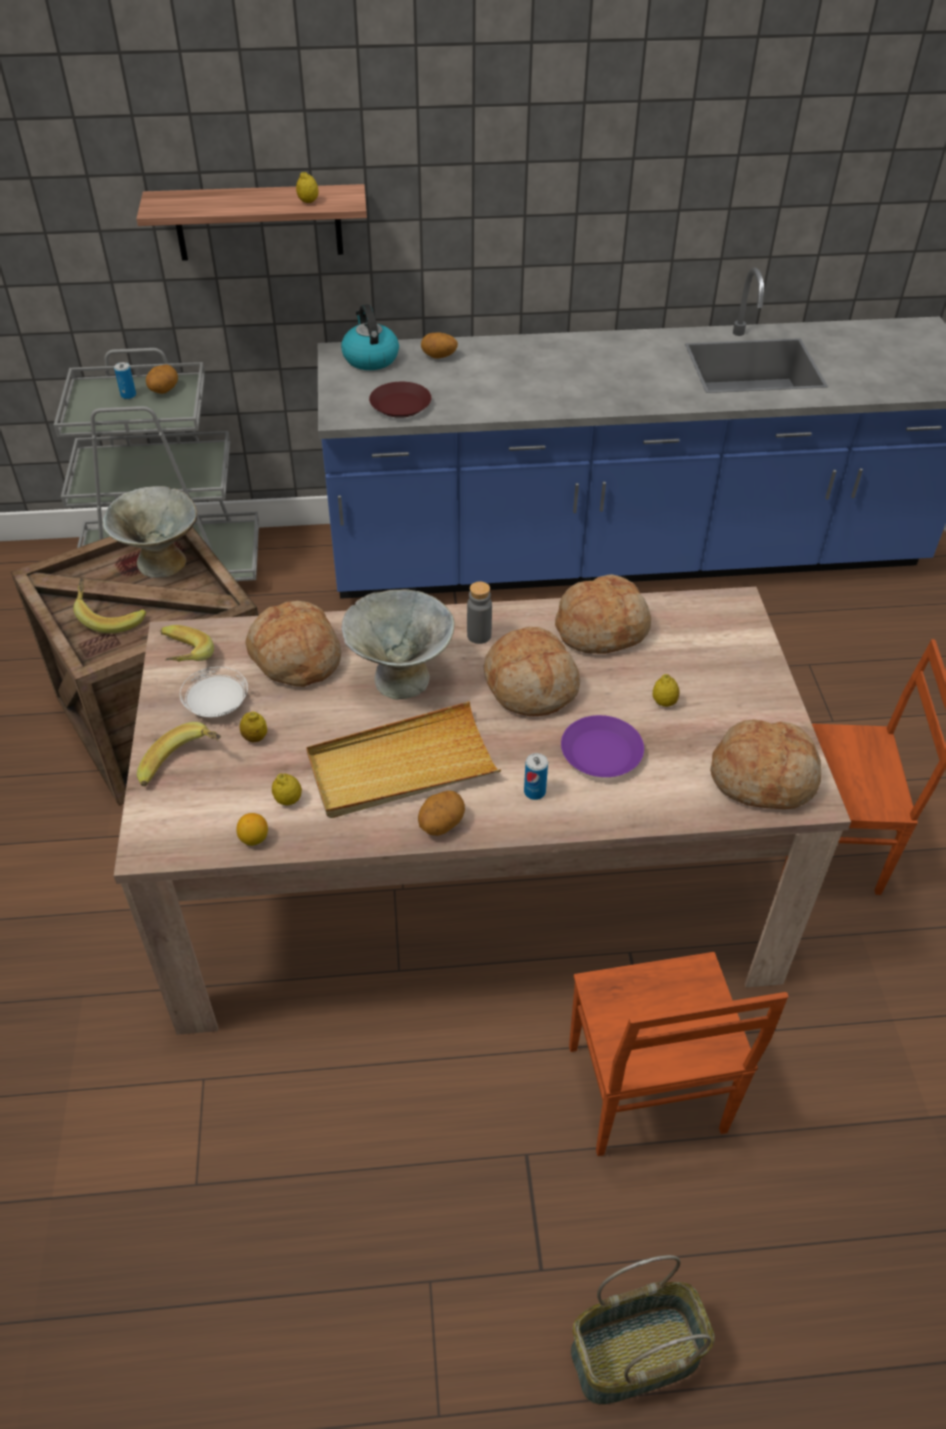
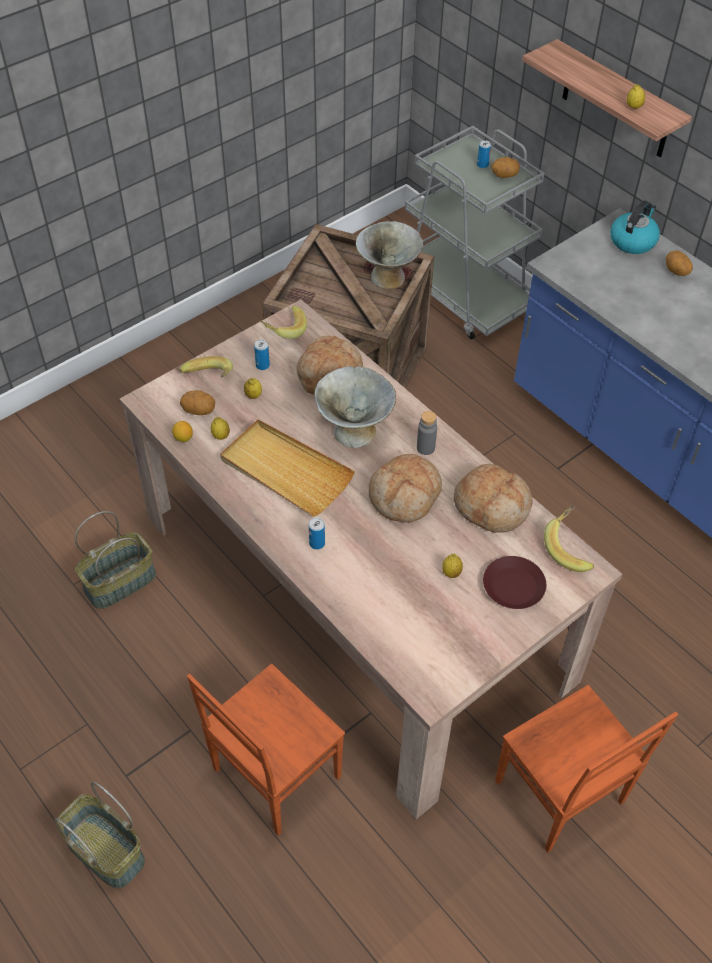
camera: 55 degrees right, 5 degrees up
banana [73,578,146,634] -> banana moved to [544,505,594,572]
white plate [180,667,248,717] -> can [254,340,270,370]
brown plate [369,382,431,418] -> brown plate moved to [483,556,546,609]
potato [418,791,465,836] -> potato moved to [180,390,215,415]
purple plate [561,715,644,777] -> none
bread [710,719,822,809] -> none
none -> basket [75,511,156,609]

